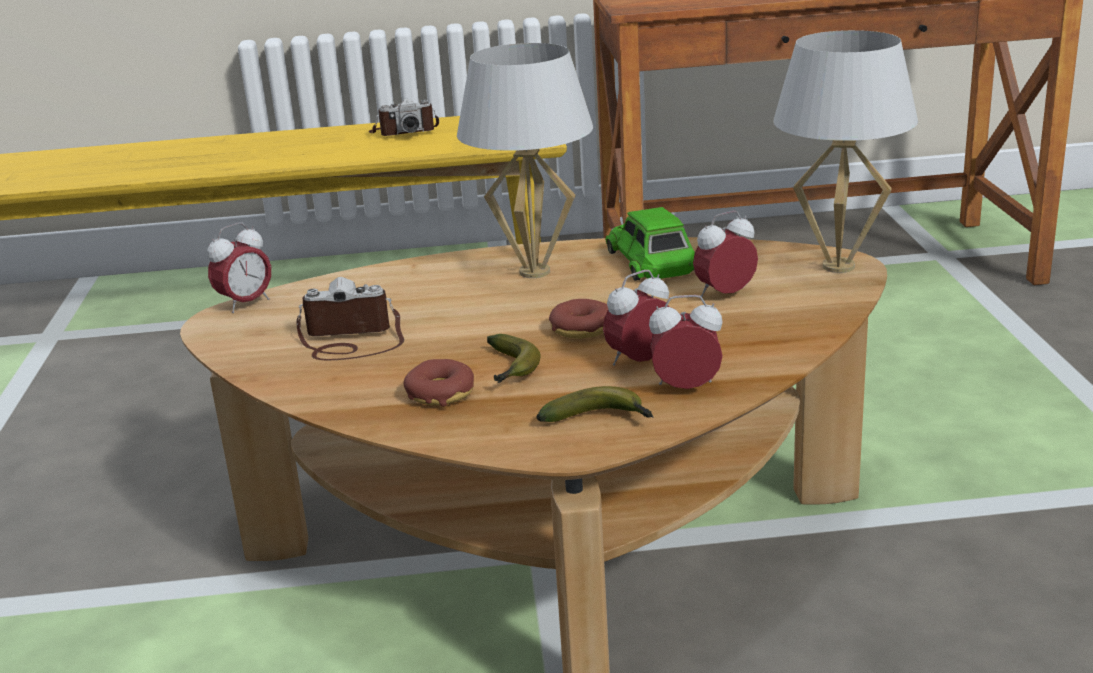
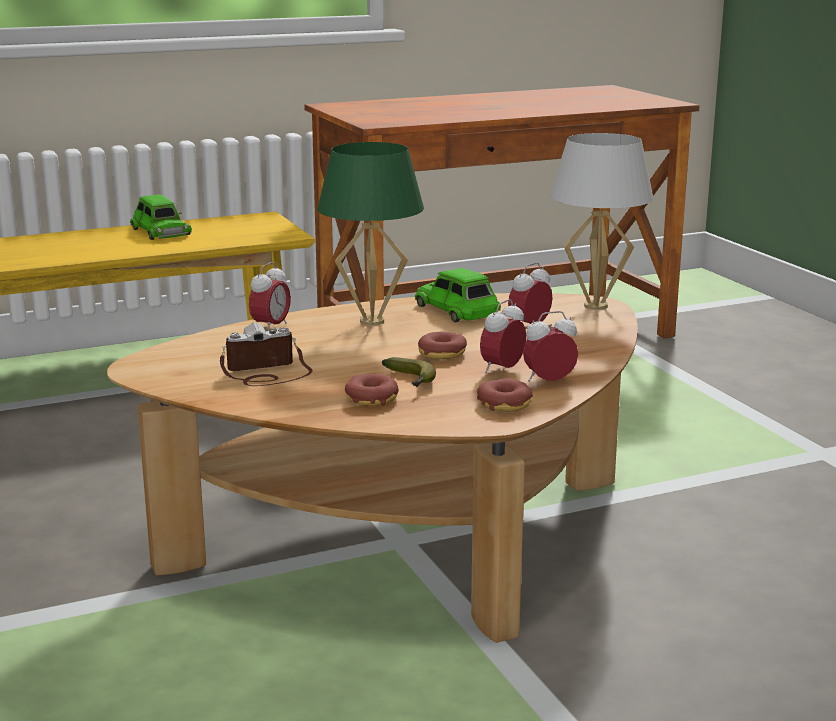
camera: 20 degrees left, 5 degrees down
alarm clock [207,223,271,313] -> alarm clock moved to [249,262,291,331]
camera [369,98,439,136] -> green toy car [130,194,192,240]
white table lamp [457,43,593,278] -> green table lamp [317,142,424,326]
banana [536,386,653,422] -> donut [477,378,533,412]

